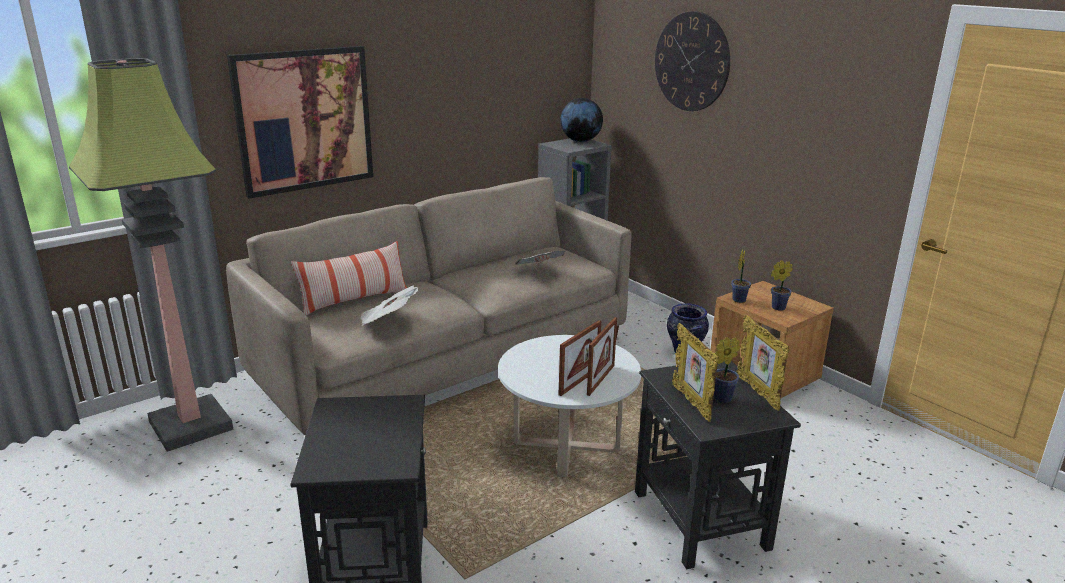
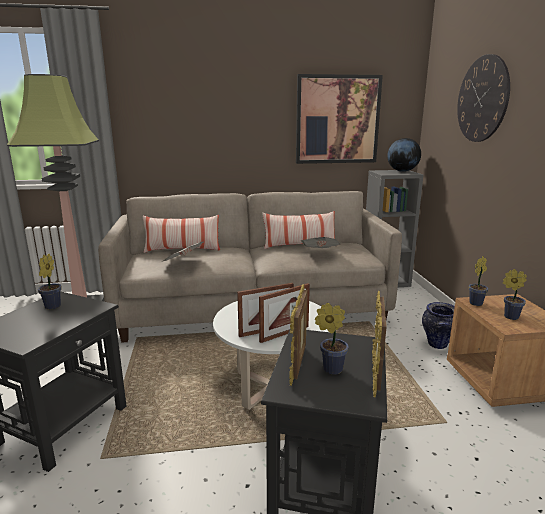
camera: 30 degrees right, 5 degrees down
picture [227,46,373,199] -> picture moved to [296,74,383,164]
none -> potted plant [38,254,61,309]
none -> pillow [262,211,335,249]

